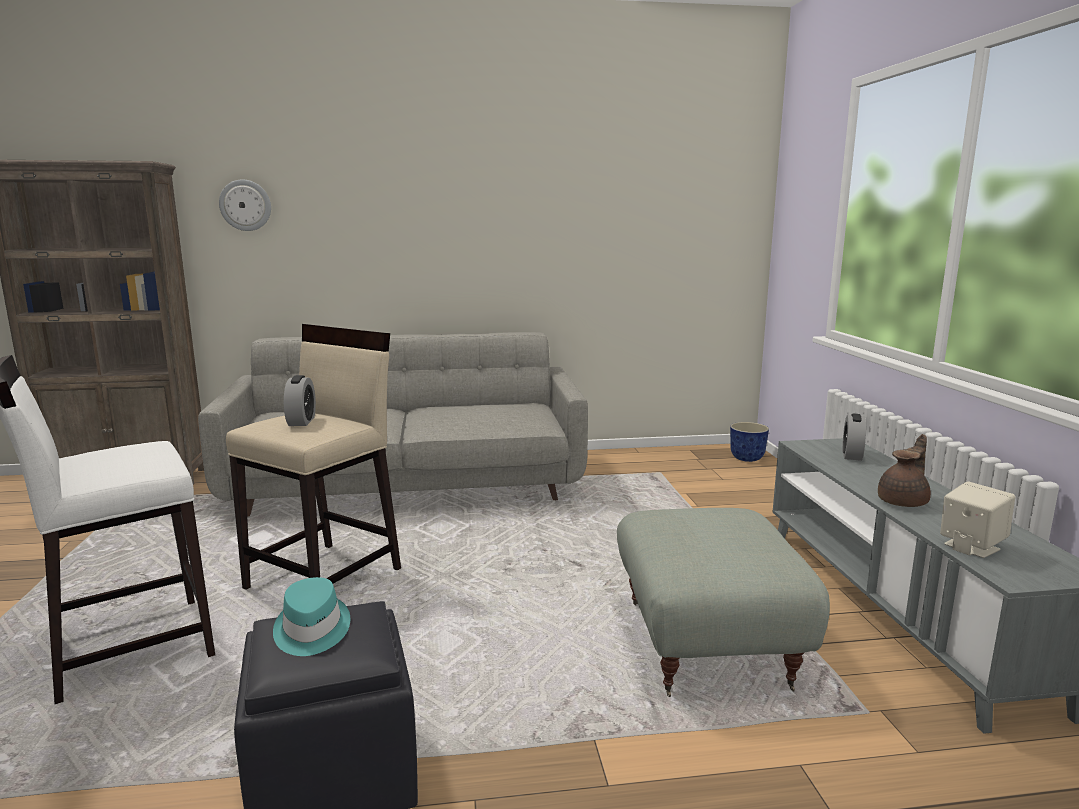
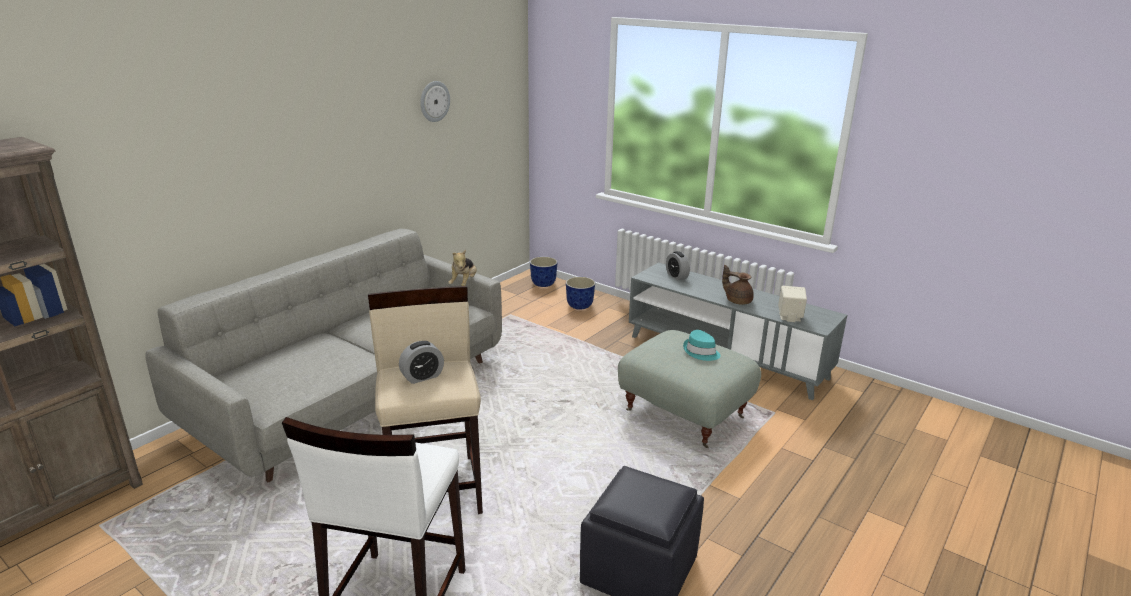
camera: 45 degrees left, 10 degrees up
wall clock [219,179,271,231] -> wall clock moved to [420,81,450,122]
turquoise hat [273,577,350,656] -> turquoise hat moved to [683,330,721,361]
alarm clock [284,375,316,426] -> alarm clock turned 105 degrees clockwise [399,341,444,384]
brown teapot [878,434,931,507] -> brown teapot turned 60 degrees counterclockwise [722,265,754,305]
none -> plush toy [448,250,477,286]
none -> planter [566,277,595,310]

